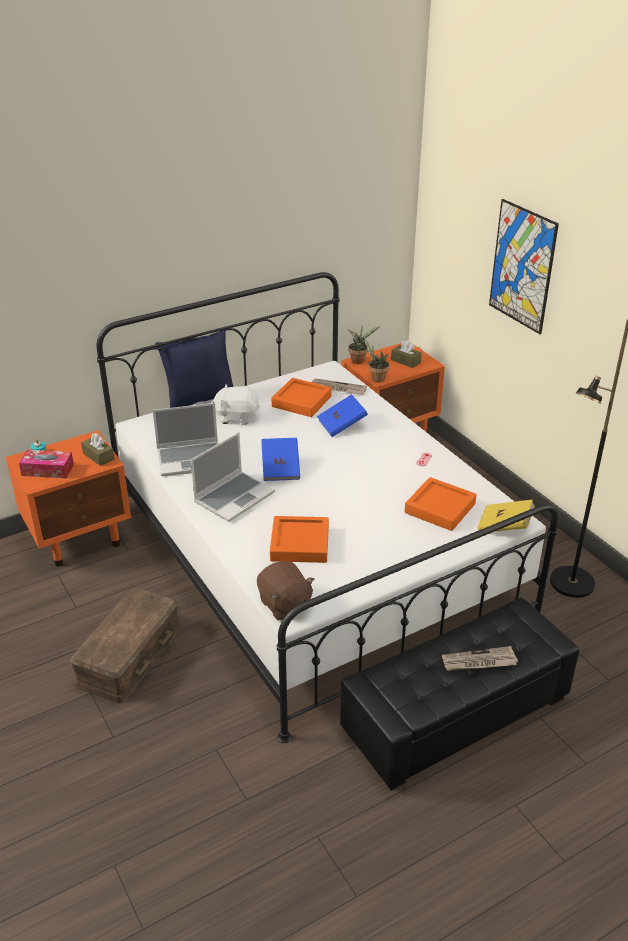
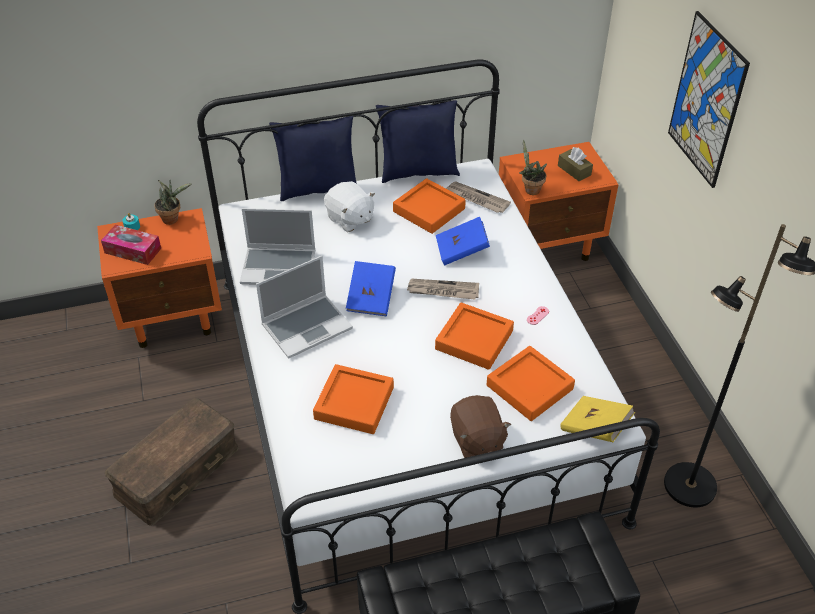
camera: 15 degrees right, 10 degrees up
brown tissue box [81,433,114,466] -> none
white plush toy [211,384,260,425] -> white plush toy turned 150 degrees counterclockwise [324,181,375,232]
brown plush toy [257,562,315,620] -> brown plush toy moved to [450,395,511,458]
potted plant [348,326,380,364] -> potted plant moved to [154,180,192,225]
newspaper [442,646,518,671] -> newspaper moved to [407,279,479,300]
none -> blue pillow [376,100,460,183]
none -> orange tray [435,303,514,370]

